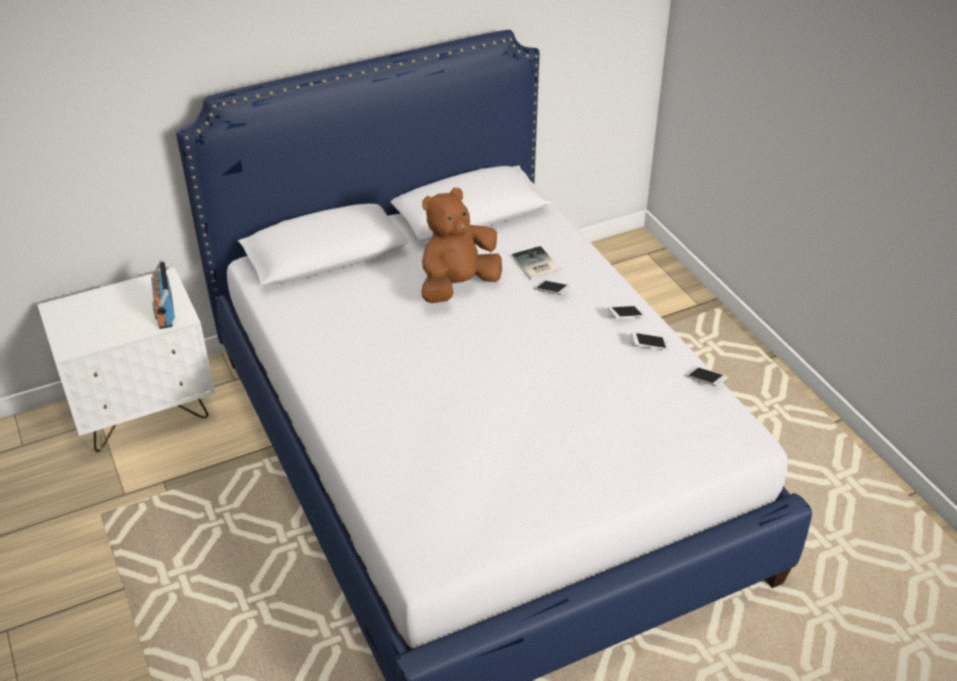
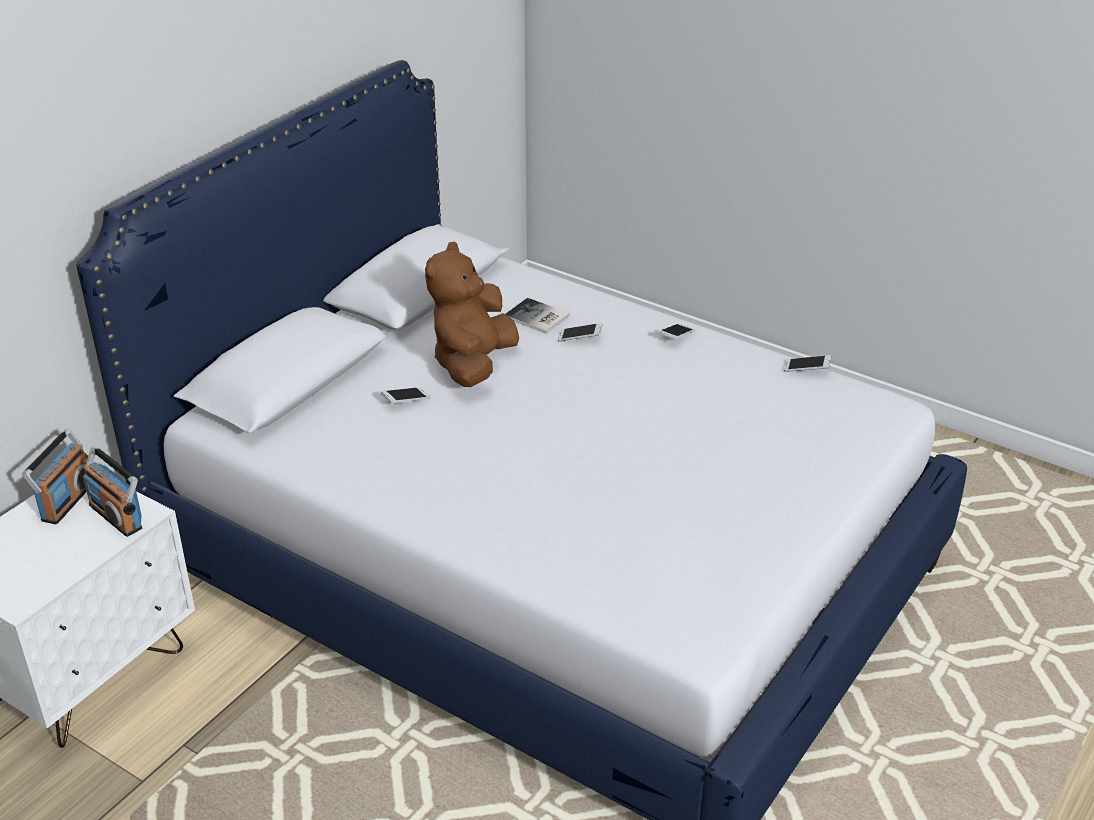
camera: 30 degrees left, 5 degrees down
phone [631,332,670,350] -> phone moved to [381,387,430,403]
none -> radio [22,429,88,524]

